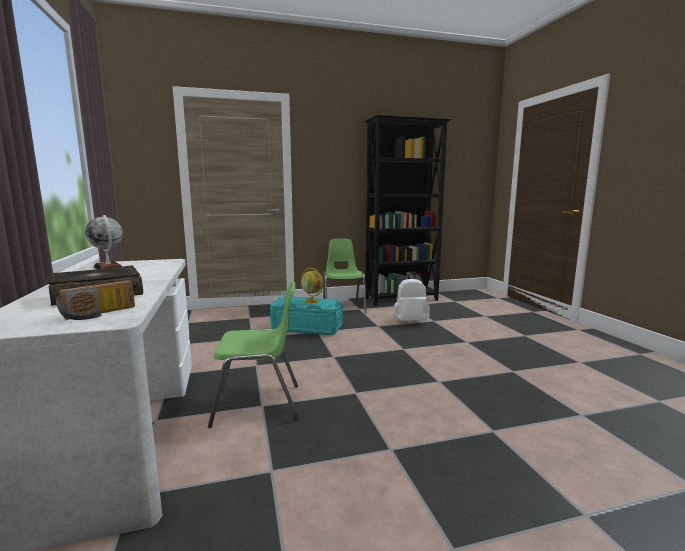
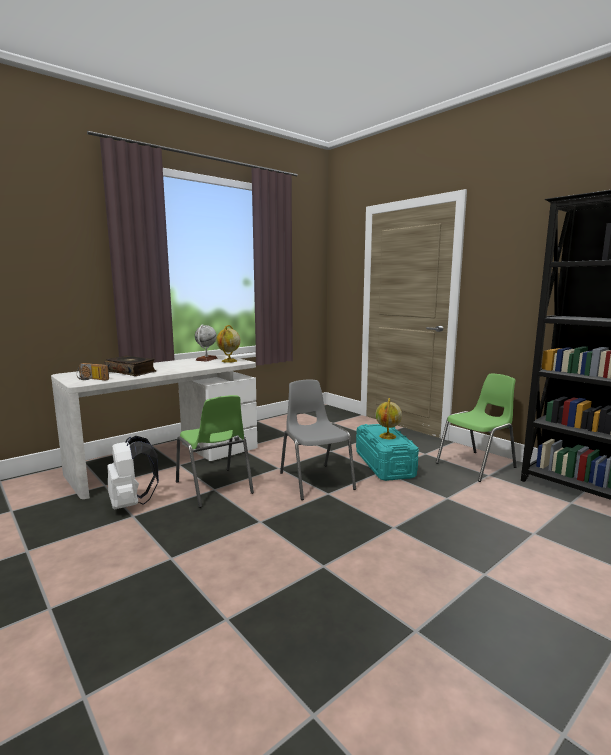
camera: 65 degrees right, 0 degrees up
white backpack [394,274,430,321] -> white backpack moved to [107,436,159,509]
none -> globe [216,325,241,363]
none -> grey chair [280,379,356,500]

